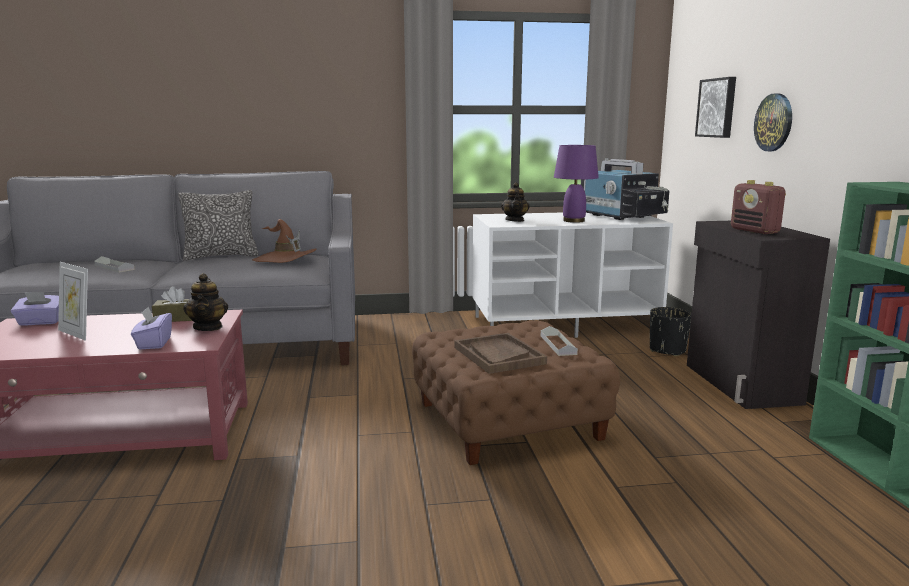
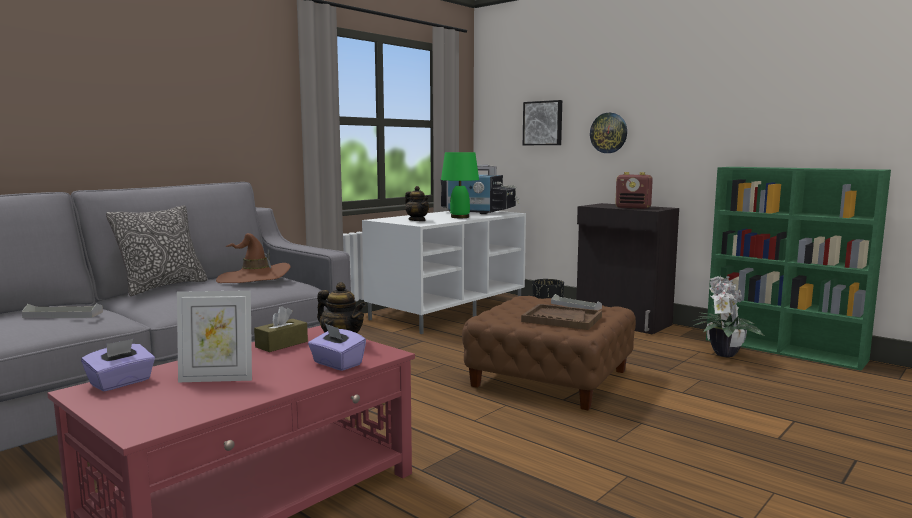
camera: 40 degrees left, 5 degrees down
purple table lamp [554,145,599,223] -> green table lamp [441,152,479,218]
none -> potted plant [693,276,765,357]

